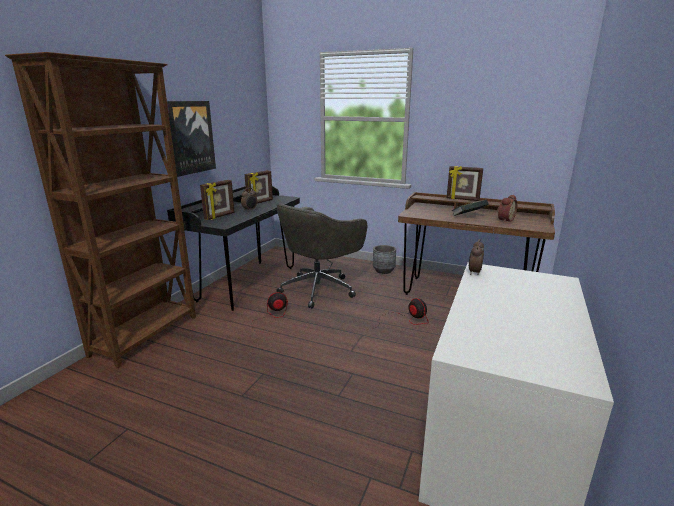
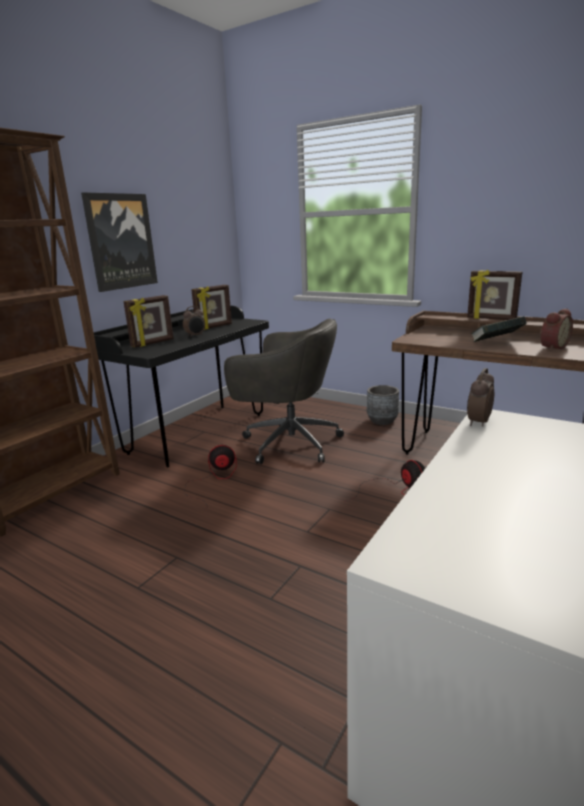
camera: 10 degrees right, 0 degrees up
grey office chair [276,203,367,308] -> grey office chair turned 120 degrees counterclockwise [224,319,344,464]

